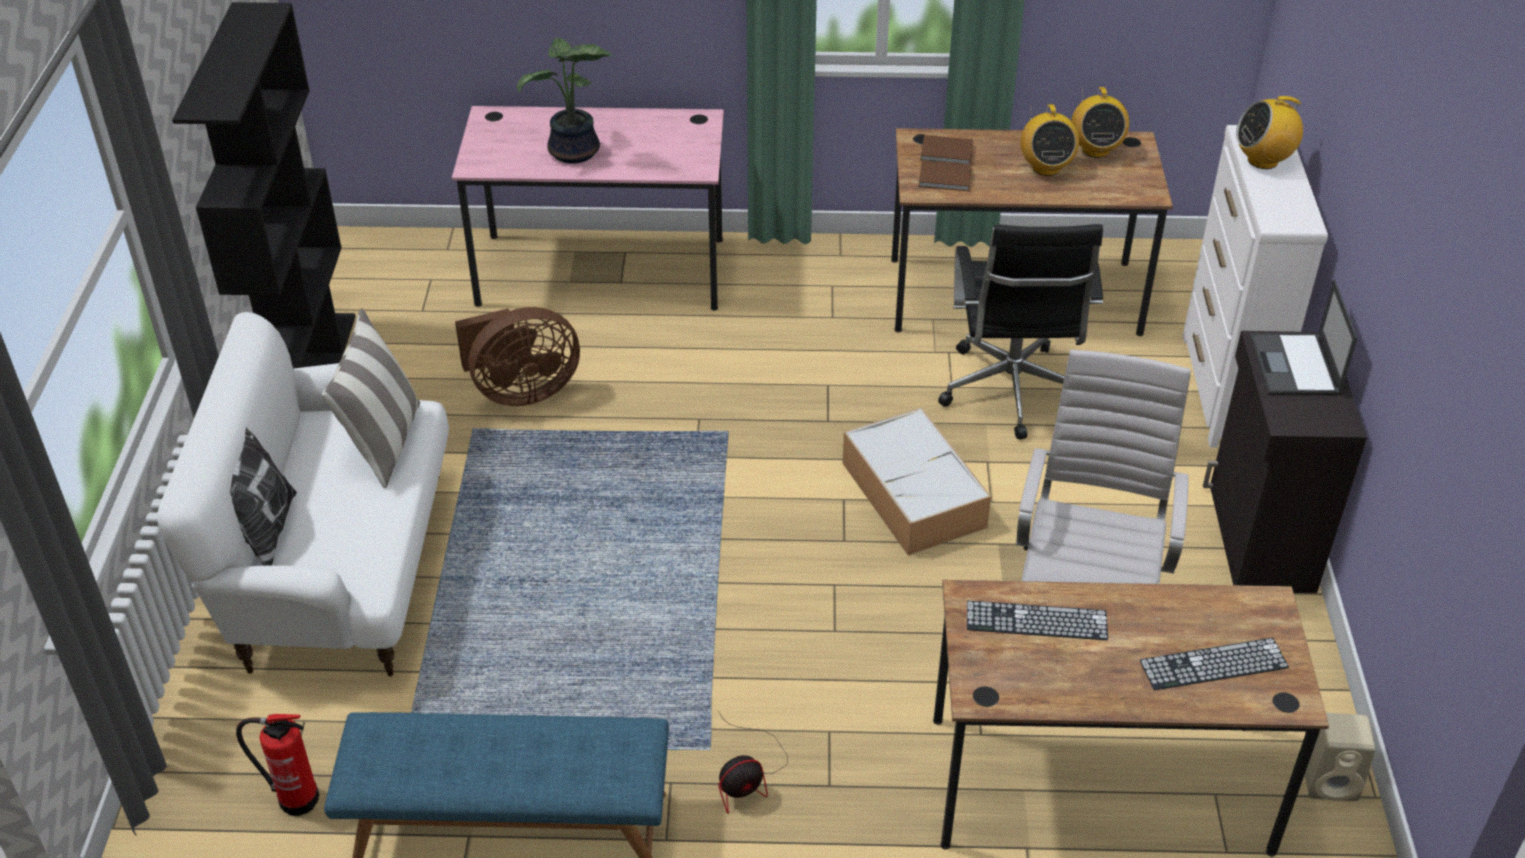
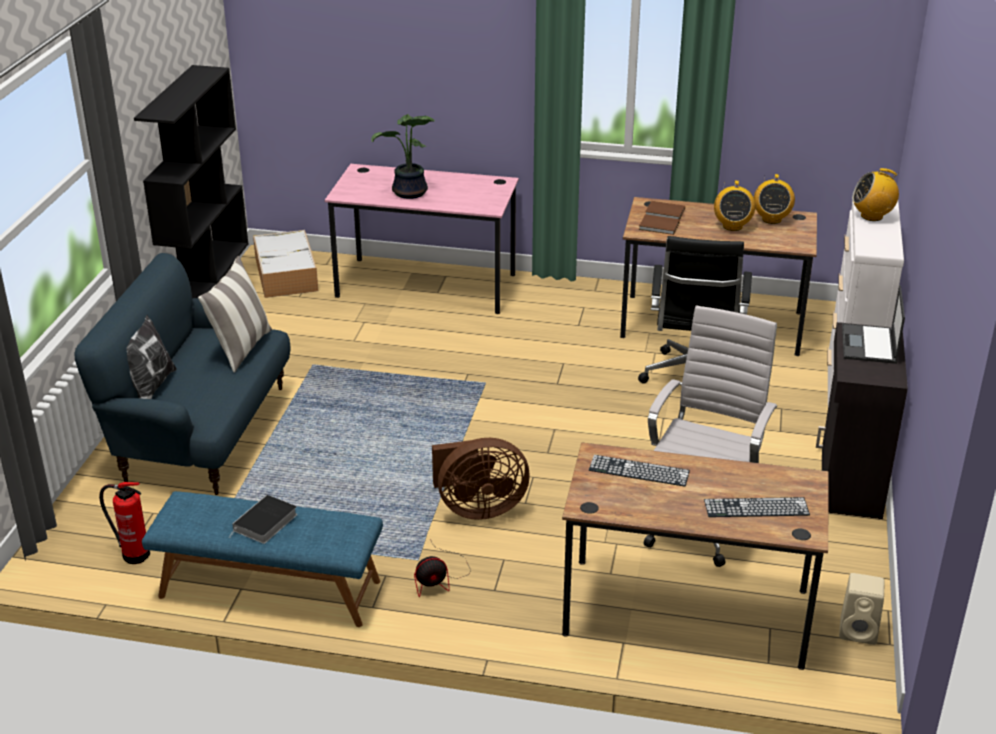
camera: 10 degrees right, 10 degrees down
white sofa [157,312,449,677] -> blue sofa [74,253,291,495]
brown fan [455,307,580,406] -> brown fan moved to [432,438,530,520]
storage box [843,408,991,555] -> storage box moved to [253,230,318,298]
none -> book [229,495,297,544]

